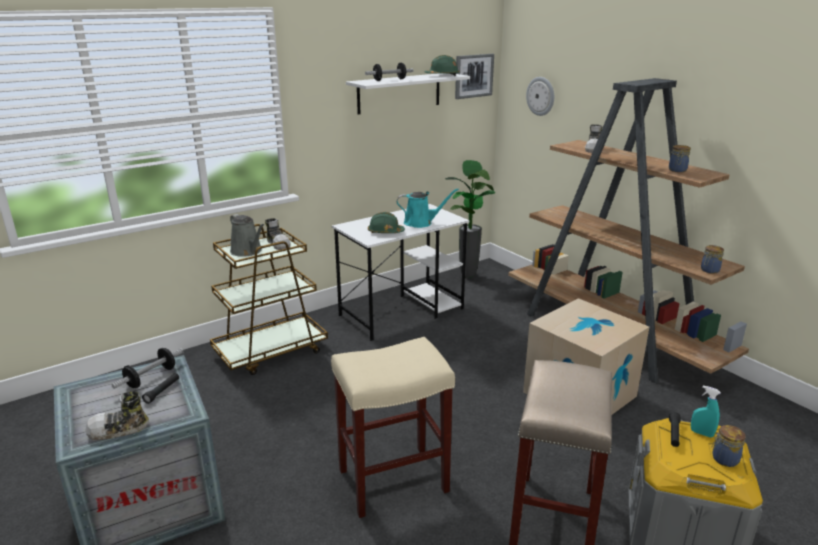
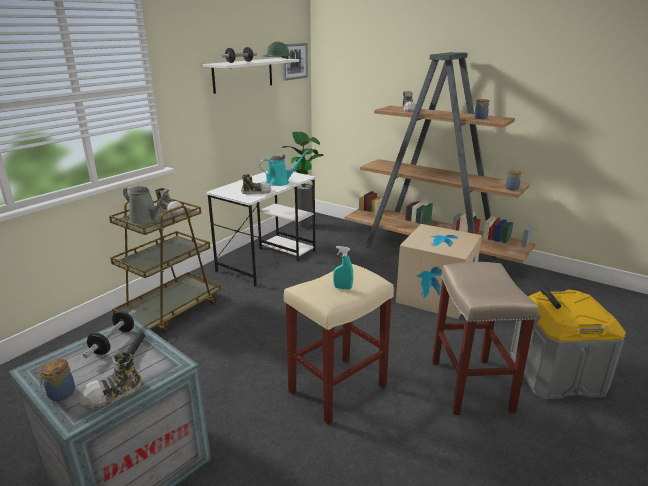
camera: 20 degrees left, 0 degrees up
green hard hat [368,212,405,233] -> shoe [241,174,271,194]
wall clock [526,77,554,116] -> none
turquoise spray bottle [691,385,721,437] -> turquoise spray bottle moved to [333,246,353,289]
jar [711,425,746,467] -> jar moved to [38,359,75,401]

